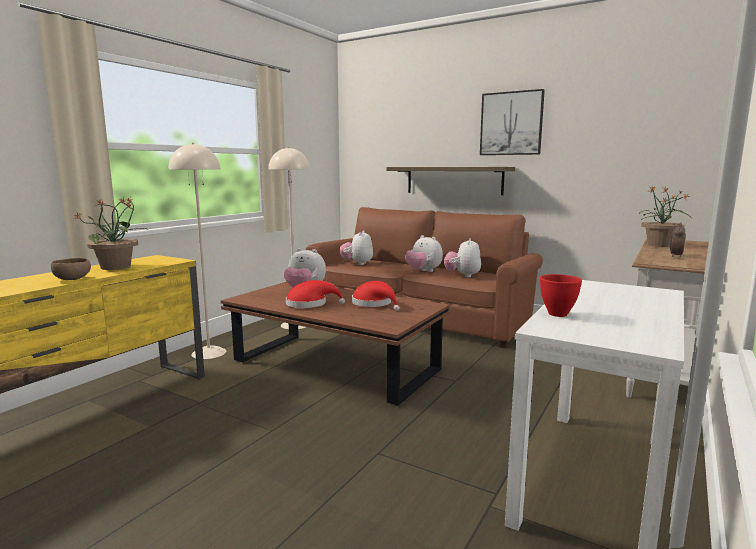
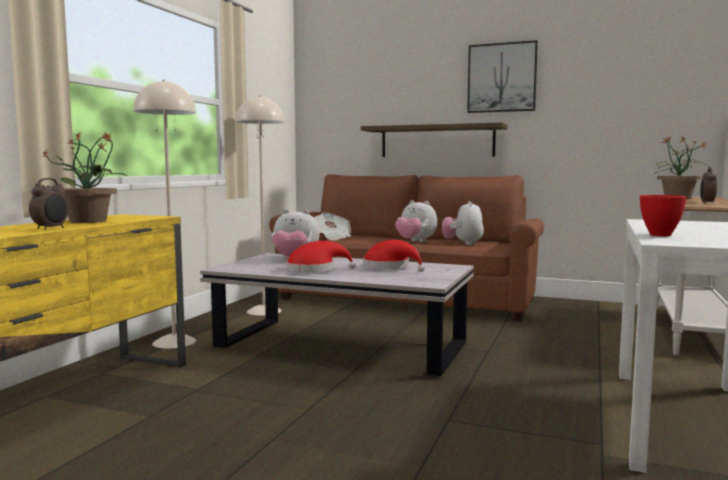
camera: 10 degrees left, 5 degrees down
brown bowl [51,258,91,280] -> alarm clock [29,178,69,230]
brown coffee table [221,282,450,405] -> white coffee table [200,253,474,376]
plush toy [339,230,373,265] -> newspaper [314,213,351,240]

